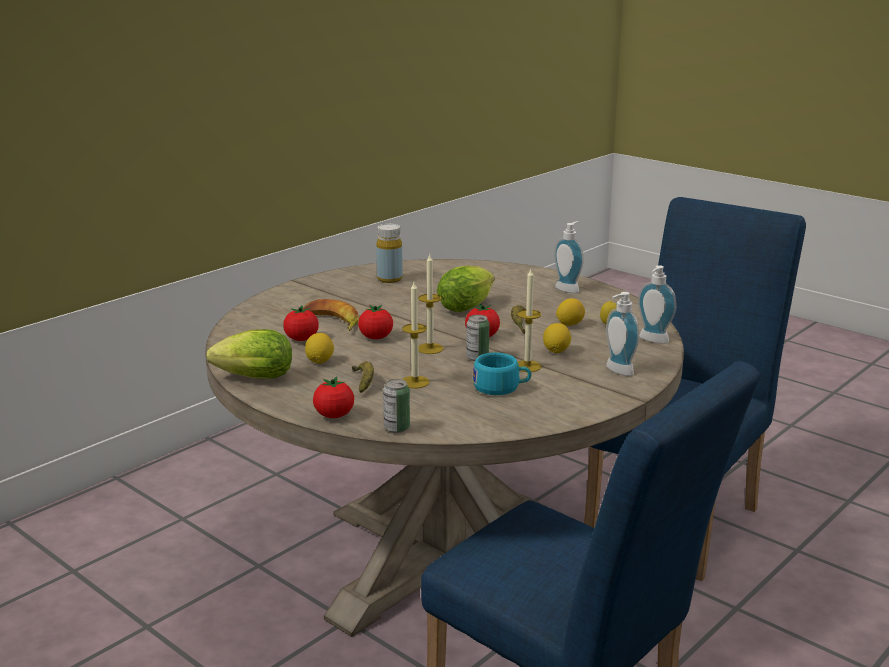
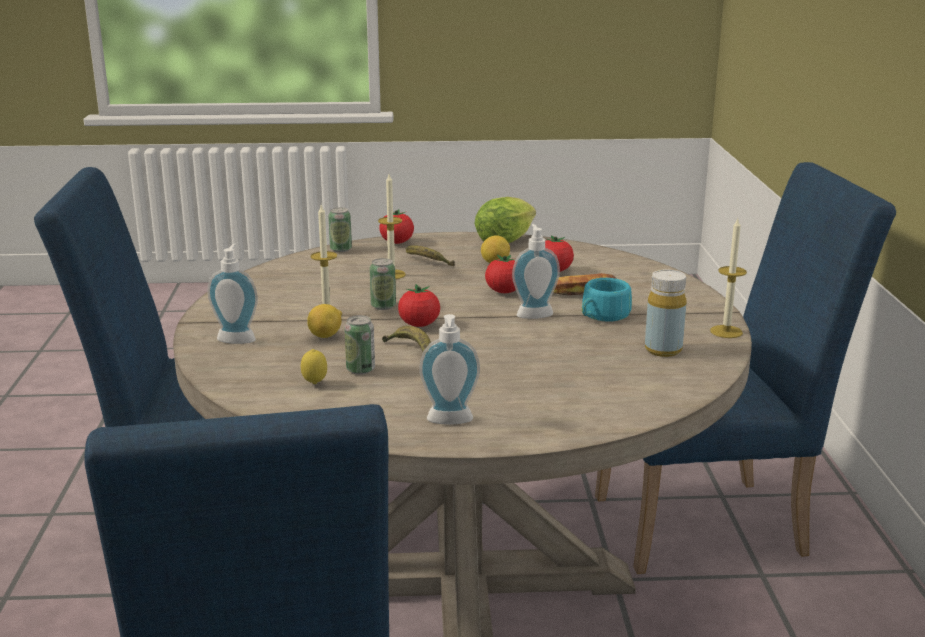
camera: 135 degrees right, 0 degrees up
candle [418,255,444,354] -> candle moved to [710,219,747,338]
lettuce [437,266,494,312] -> none
turquoise cup [473,352,532,395] -> turquoise cup moved to [582,278,632,322]
lemon [556,298,585,326] -> can [344,315,375,375]
soap dispenser [638,265,676,344] -> soap dispenser moved to [512,224,560,319]
none -> blue chair [595,162,896,574]

